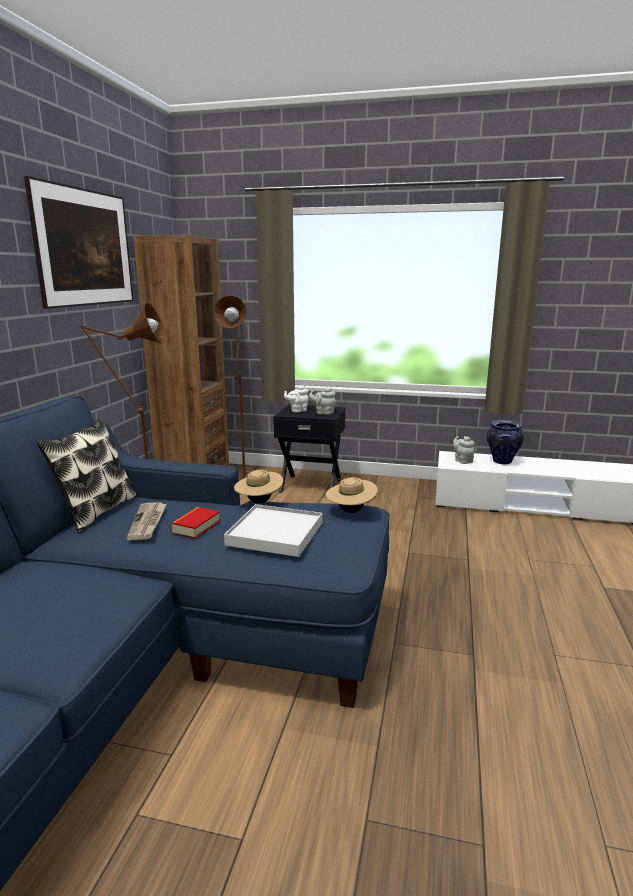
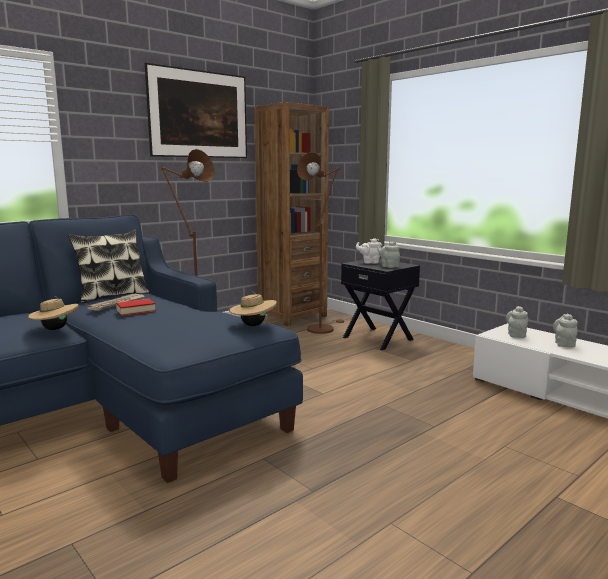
camera: 35 degrees right, 5 degrees down
white tray [224,504,322,557] -> none
beige hat [234,468,283,503] -> beige hat moved to [28,296,79,330]
vase [487,420,524,464] -> grey teapot [553,314,578,347]

